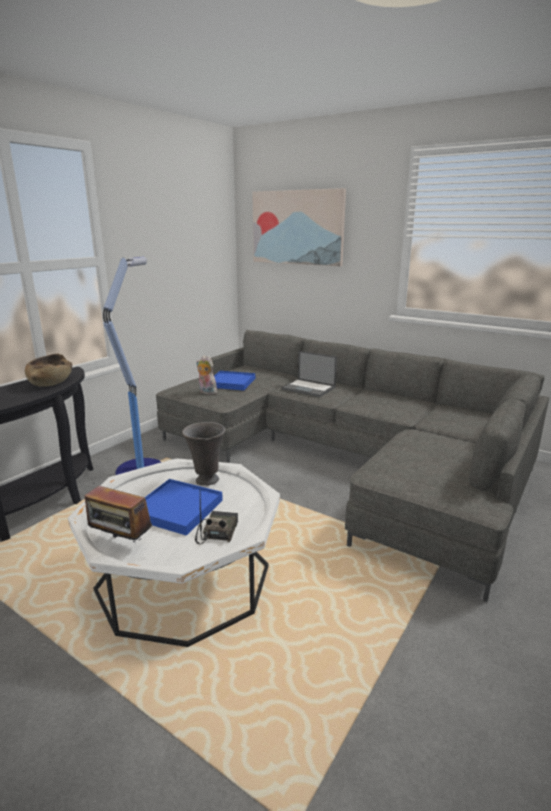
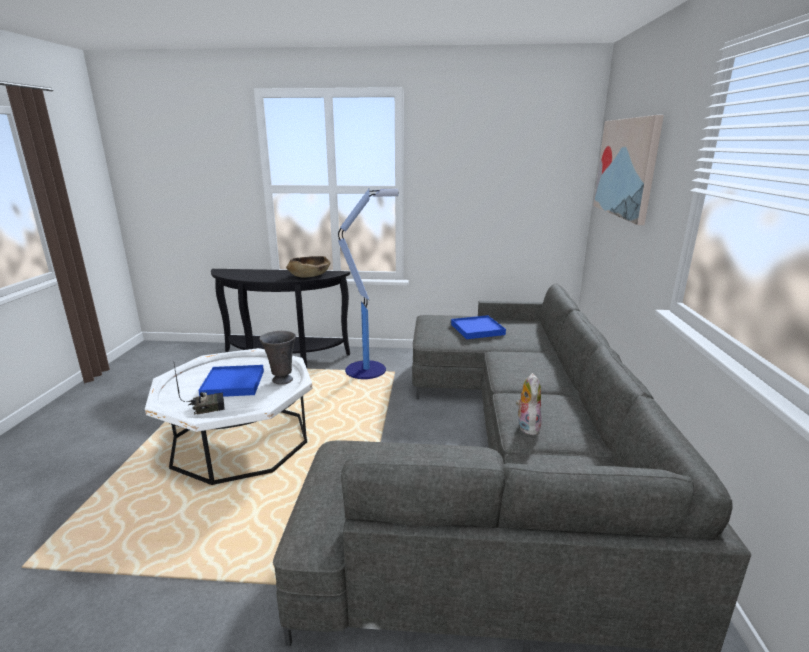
camera: 60 degrees right, 0 degrees up
radio [85,484,152,542] -> none
plush toy [196,355,219,395] -> plush toy moved to [516,373,542,435]
laptop [281,351,337,397] -> none

